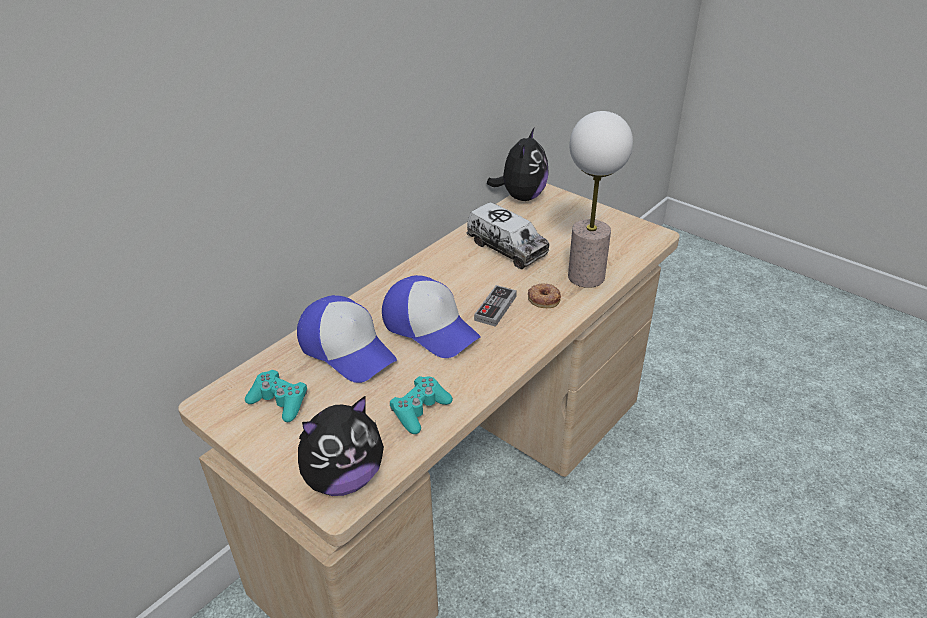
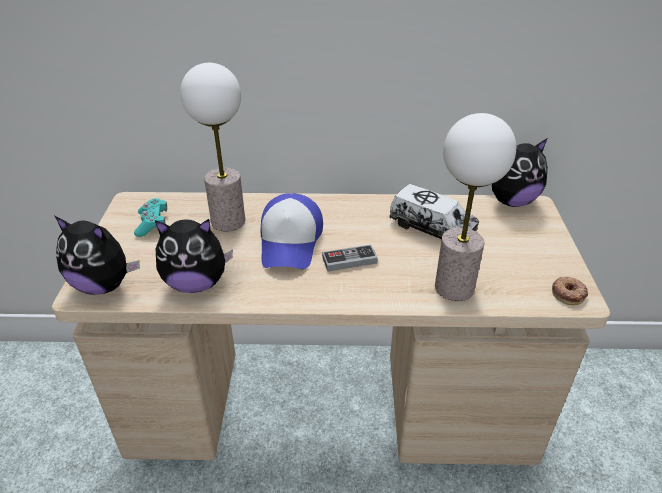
camera: 50 degrees right, 0 degrees up
cap [297,295,397,383] -> table lamp [180,63,245,231]
turquoise game controller [390,376,453,434] -> plush toy [155,219,233,293]
toy truck [466,202,549,269] -> toy truck turned 60 degrees counterclockwise [389,184,479,239]
donut [528,283,561,308] -> donut moved to [552,276,588,305]

